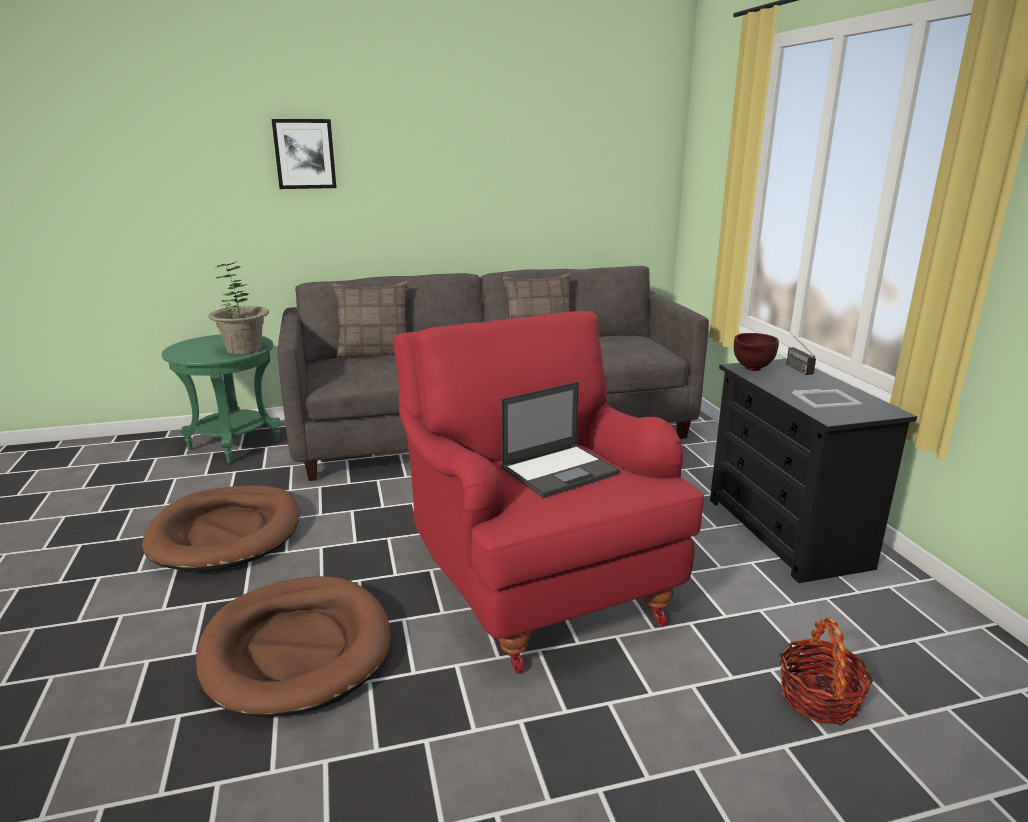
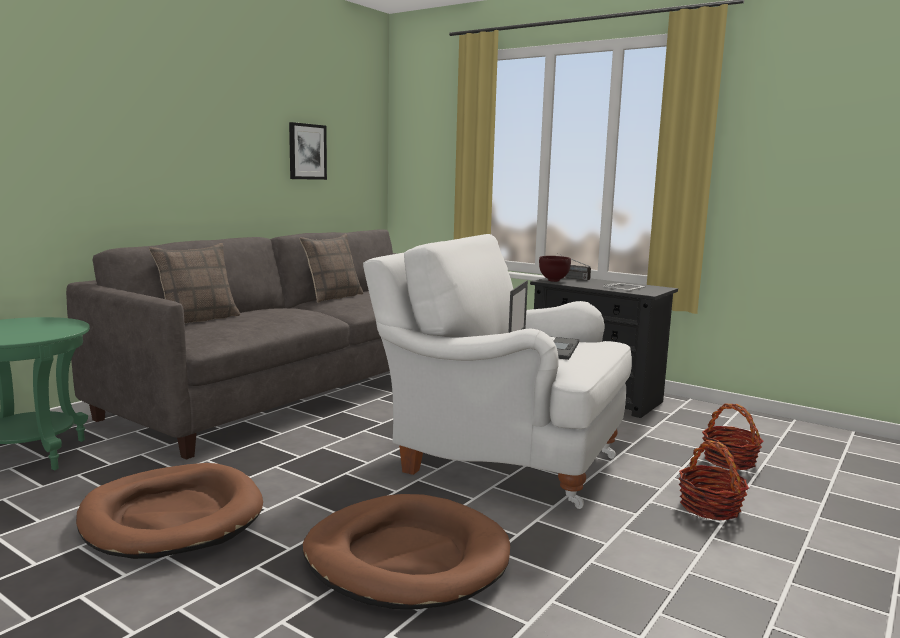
camera: 40 degrees left, 10 degrees down
potted plant [208,262,269,354] -> none
picture [272,119,336,189] -> picture moved to [289,122,327,180]
red armchair [393,311,704,674] -> white armchair [363,234,632,509]
none -> basket [678,440,749,520]

